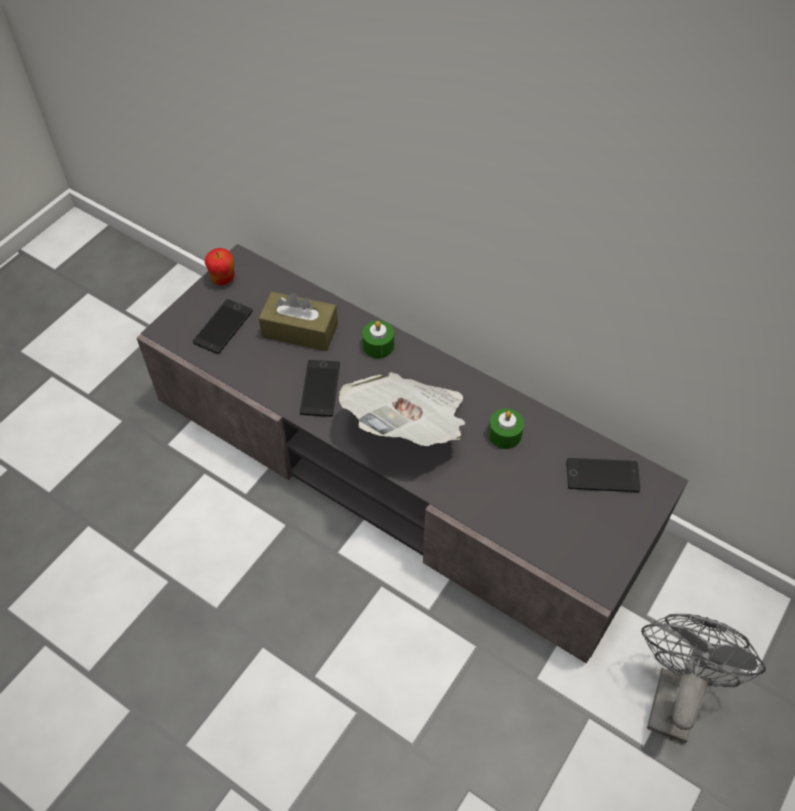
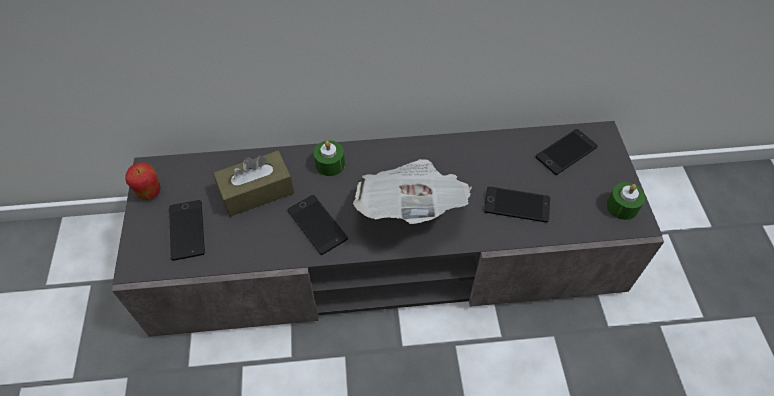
camera: 40 degrees left, 0 degrees up
green candle [488,408,524,449] -> green candle moved to [607,182,645,220]
grey fan [641,614,766,743] -> none
none -> phone [484,187,550,223]

